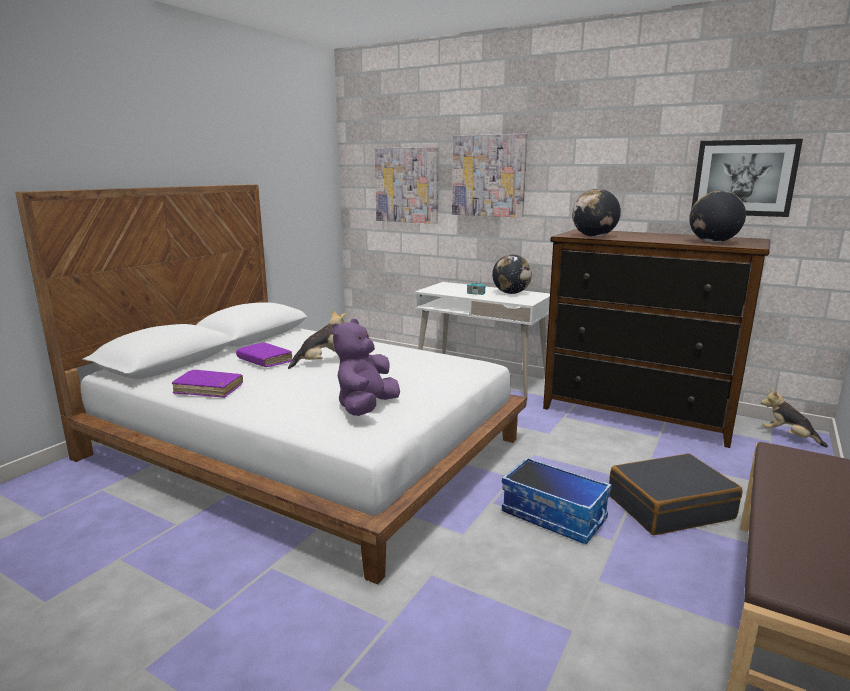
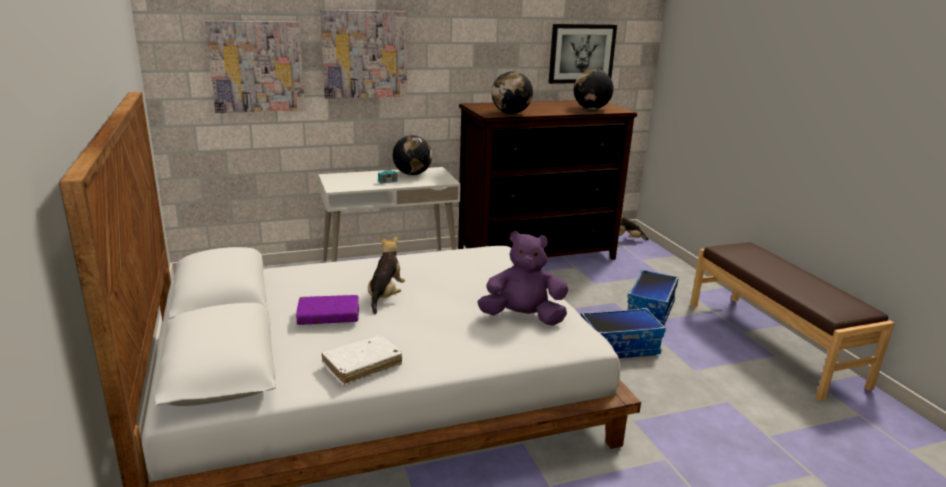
camera: 50 degrees left, 5 degrees up
purple book [172,370,243,398] -> white book [322,336,403,386]
purple plush toy [332,319,400,416] -> purple plush toy turned 120 degrees clockwise [477,231,568,326]
black suitcase [609,453,743,535] -> storage box [627,270,679,325]

